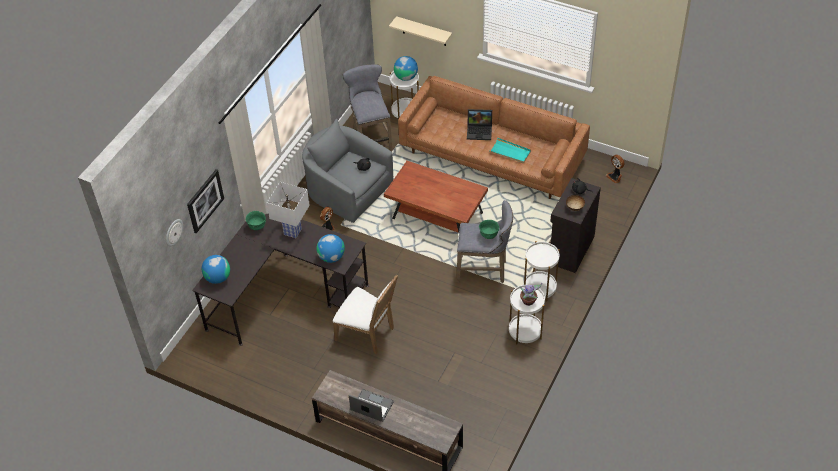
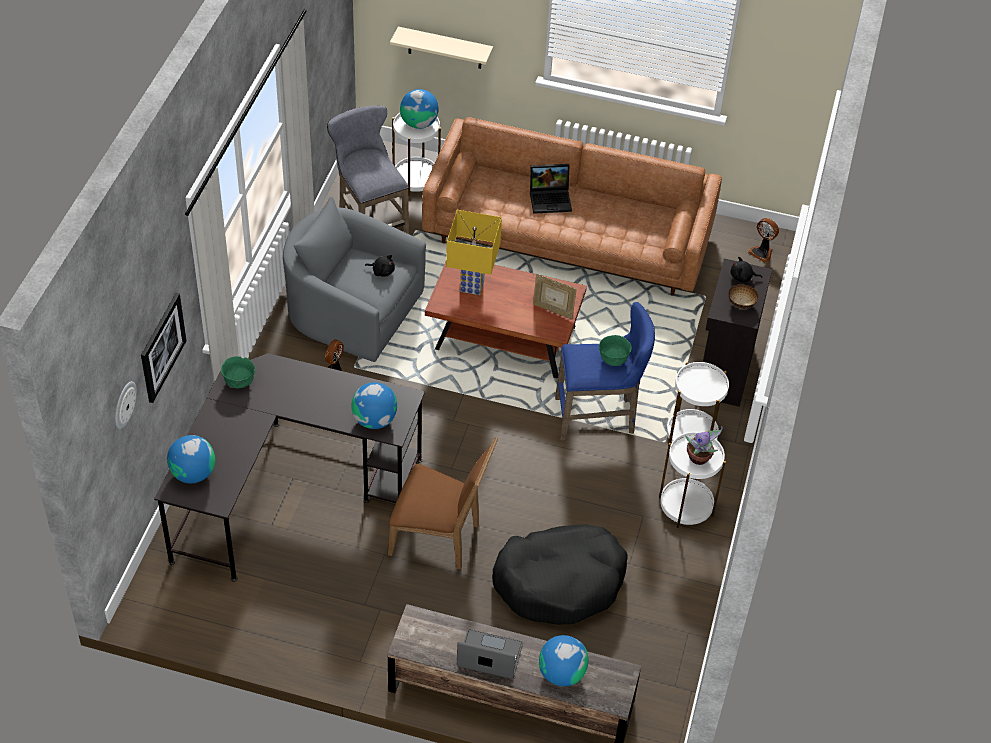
camera: 15 degrees left, 0 degrees up
white table lamp [267,182,310,238] -> none
white chair [333,274,398,354] -> brown chair [388,437,498,570]
grey stool [457,200,513,283] -> blue stool [555,302,655,440]
turquoise tray [490,138,531,163] -> none
none -> yellow table lamp [446,210,502,295]
none -> black dog bed [492,525,628,625]
none -> picture frame [533,274,577,319]
none -> globe [539,635,588,686]

